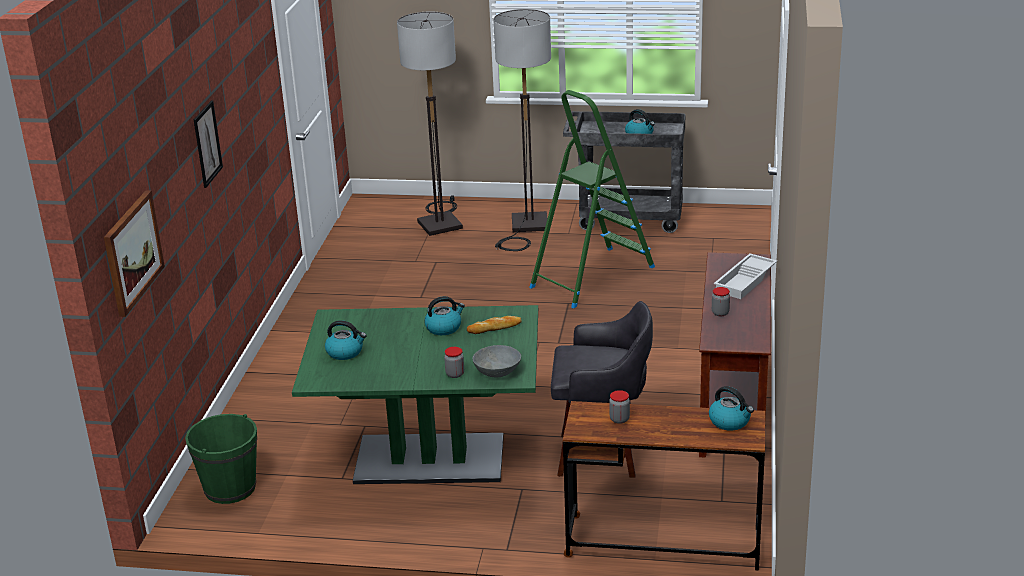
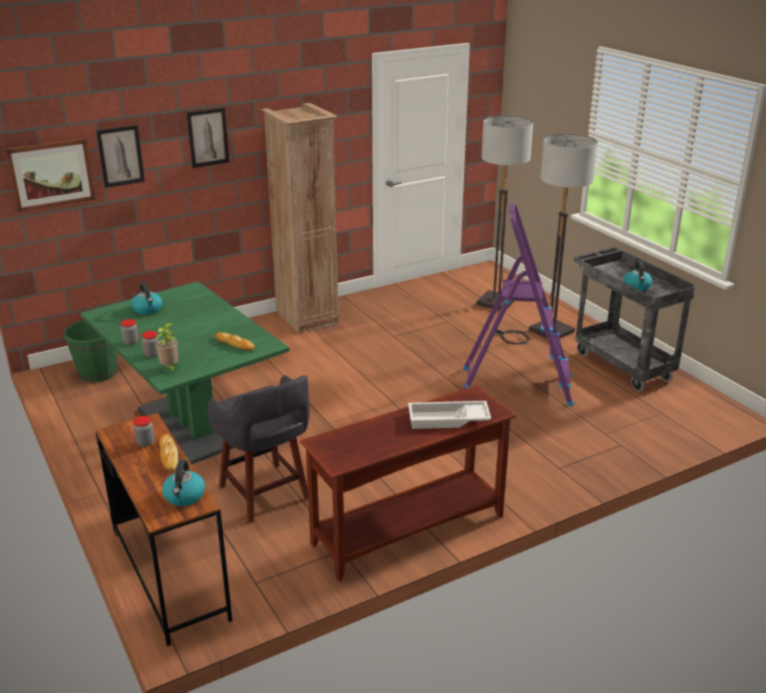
camera: 50 degrees right, 0 degrees up
kettle [424,296,465,335] -> none
grey bowl [472,345,521,377] -> potted plant [155,323,178,373]
green step ladder [529,90,655,308] -> purple step ladder [462,203,573,406]
jar [712,287,730,316] -> jar moved to [121,319,139,345]
none -> picture [96,125,145,188]
none -> bread [159,434,178,471]
none -> brown cabinet [261,103,339,334]

